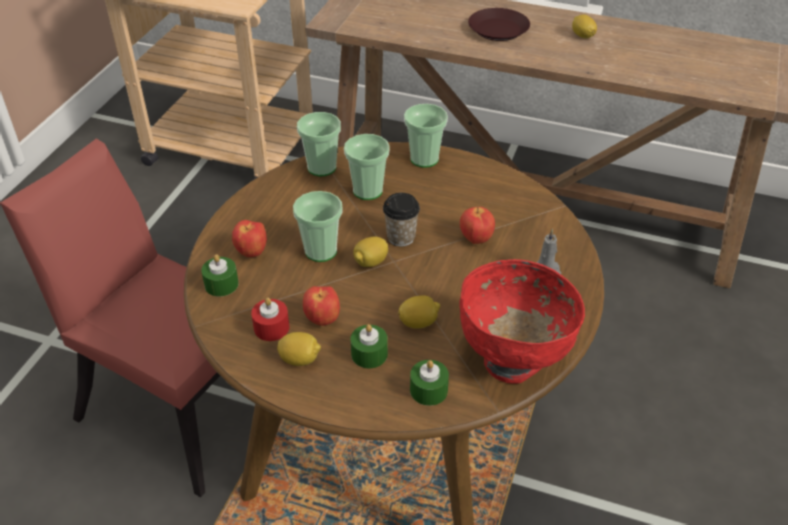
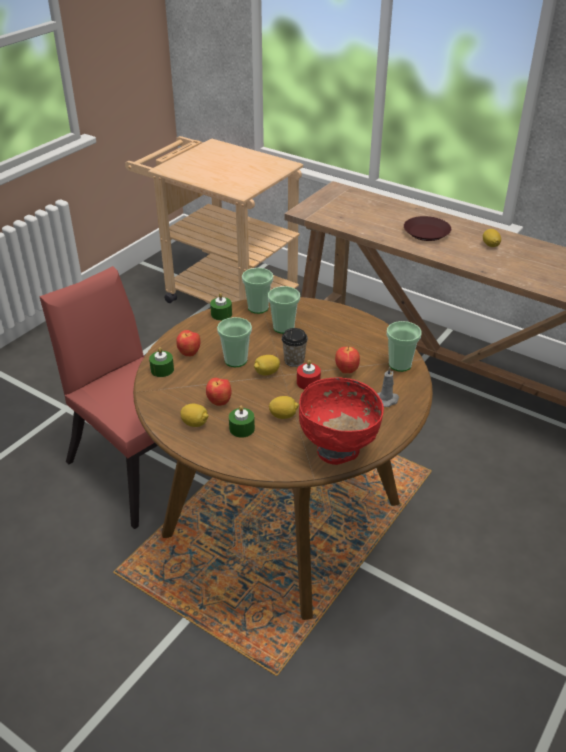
camera: 15 degrees right, 5 degrees down
red candle [251,298,289,341] -> red candle moved to [297,360,321,390]
cup [404,104,448,168] -> cup moved to [387,321,422,372]
green candle [410,360,449,406] -> green candle moved to [210,293,232,321]

